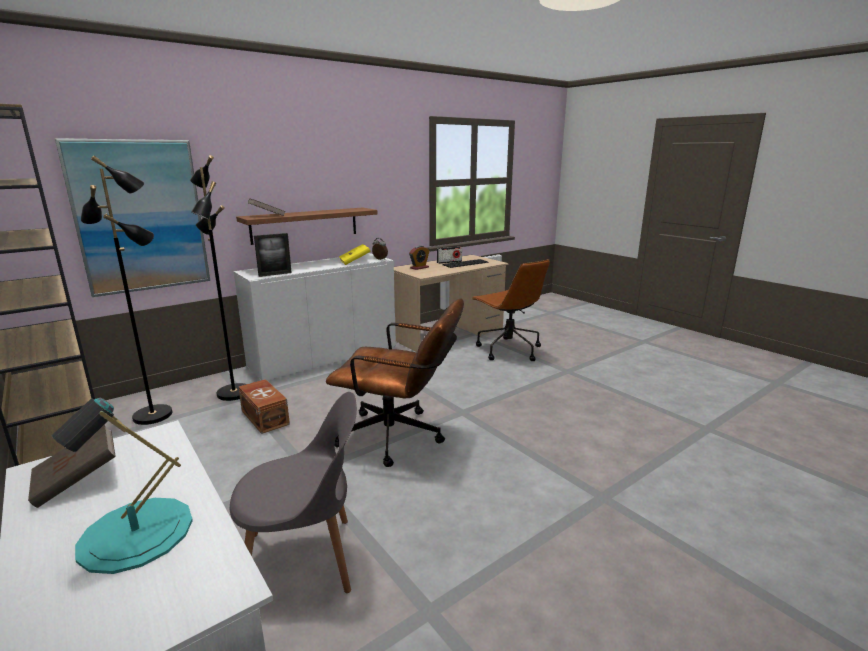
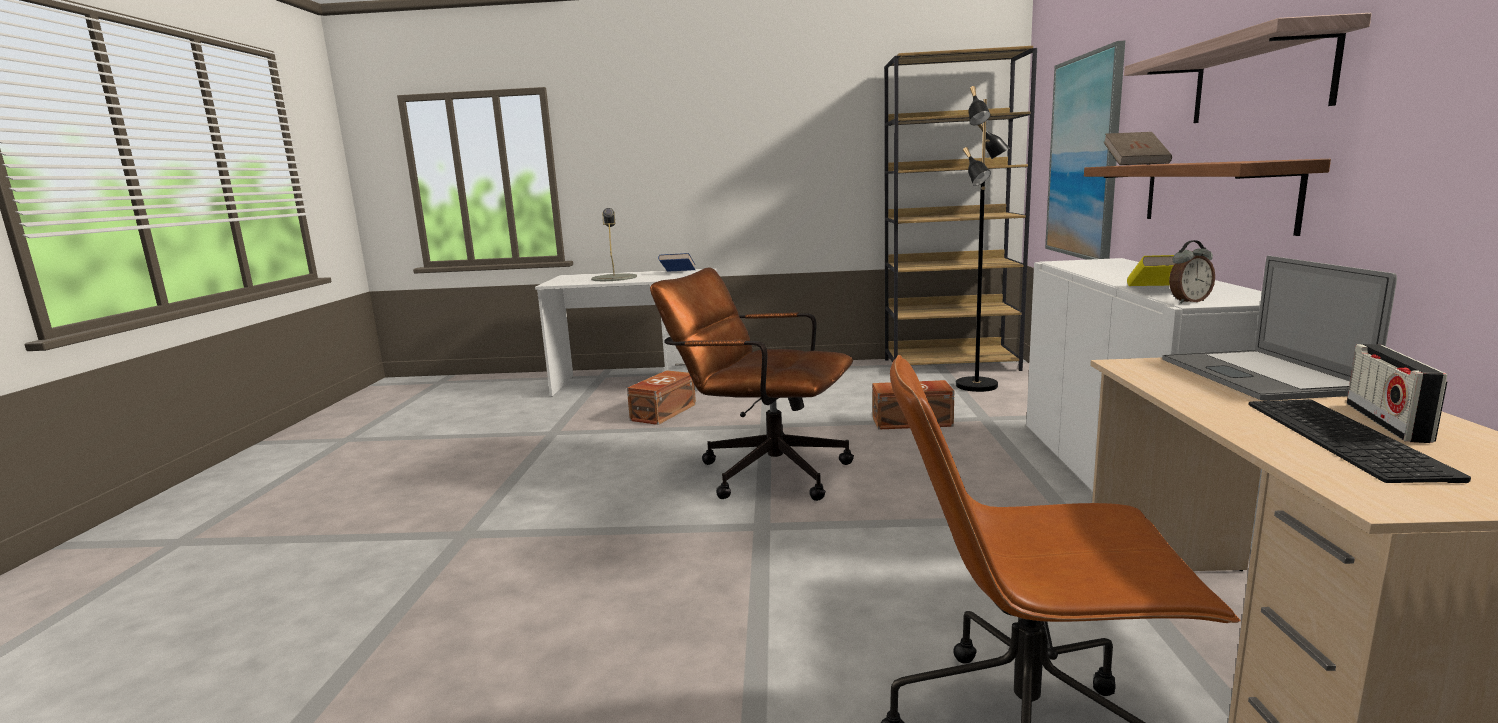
camera: 130 degrees right, 5 degrees down
brown book [28,424,116,508] -> blue book [658,253,695,272]
turquoise table lamp [51,398,193,574] -> grey table lamp [591,208,637,281]
black floor lamp [190,155,246,401] -> none
grey chair [230,392,357,593] -> brown storage box [627,370,696,425]
picture frame [254,233,292,277] -> none
brown office chair [326,299,464,467] -> brown office chair turned 60 degrees clockwise [650,267,854,501]
alarm clock [409,246,430,270] -> laptop [1162,256,1397,401]
none -> shelf [1124,13,1372,123]

